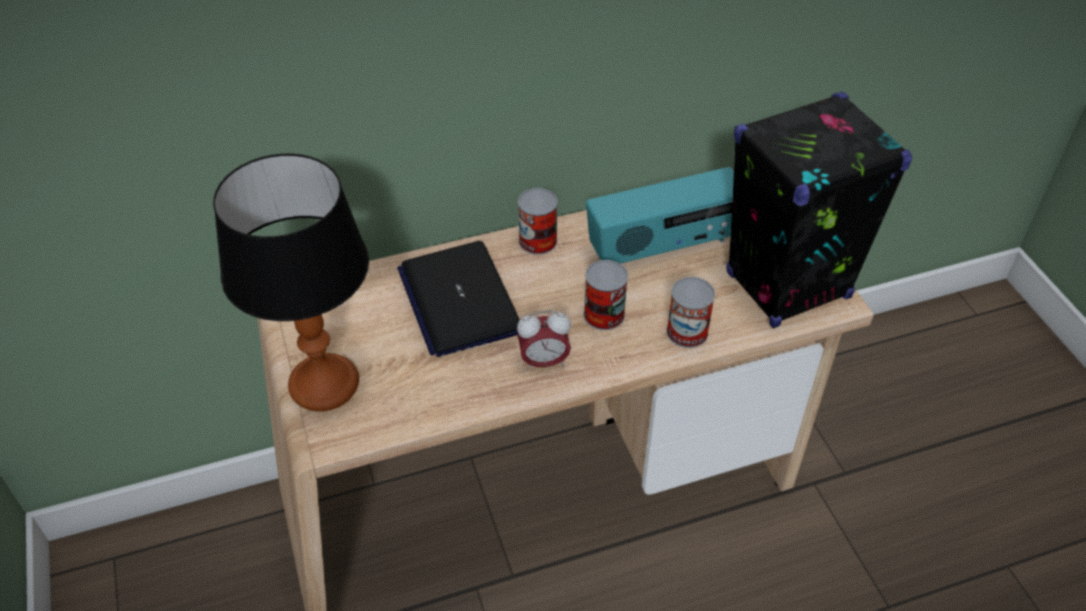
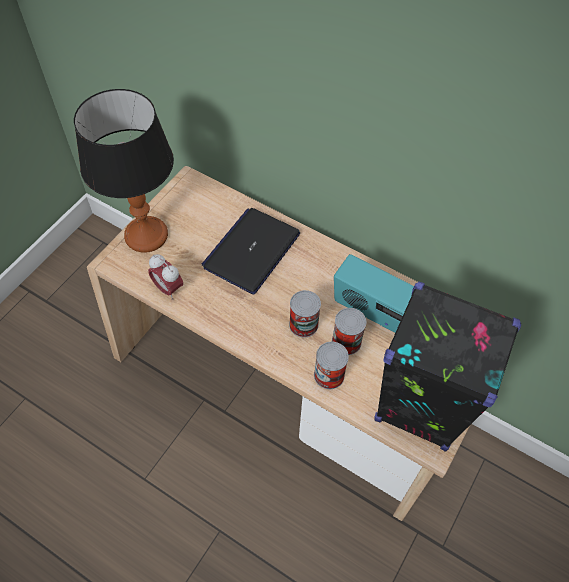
camera: 50 degrees right, 10 degrees up
alarm clock [517,310,571,371] -> alarm clock moved to [148,254,183,300]
can [518,188,558,255] -> can moved to [332,308,366,355]

